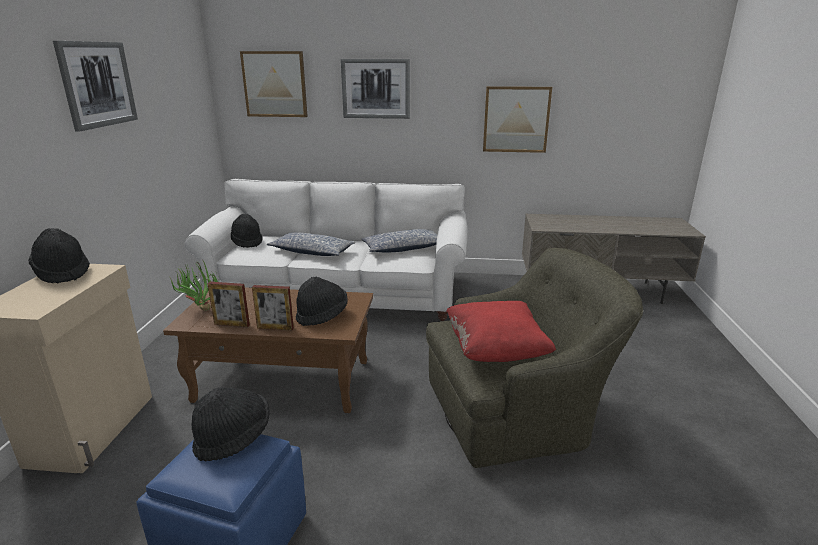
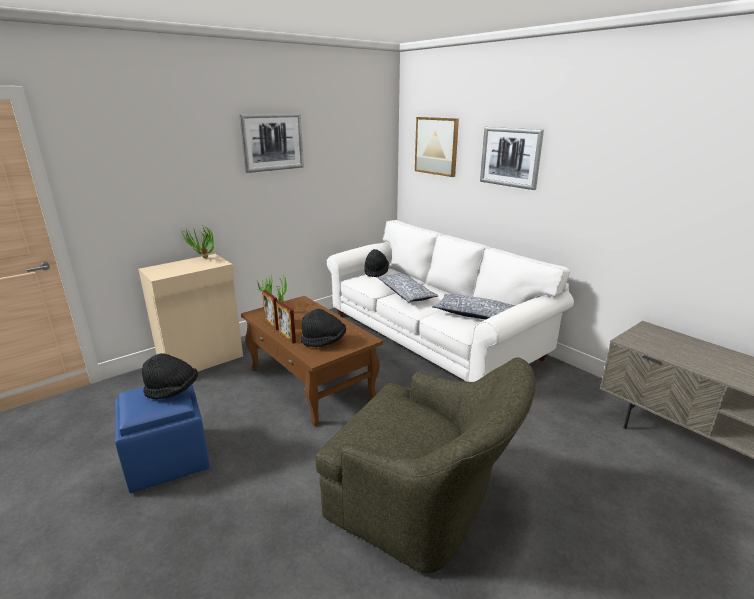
camera: 45 degrees right, 0 degrees up
black hat [28,228,90,283] -> potted plant [181,226,214,258]
red pillow [446,301,556,362] -> none
picture [483,86,552,153] -> none

